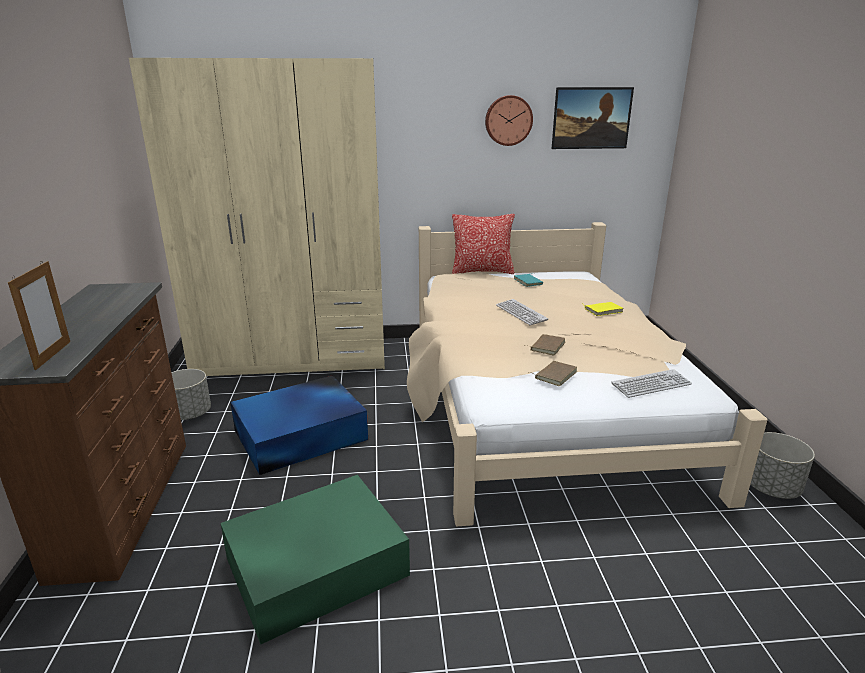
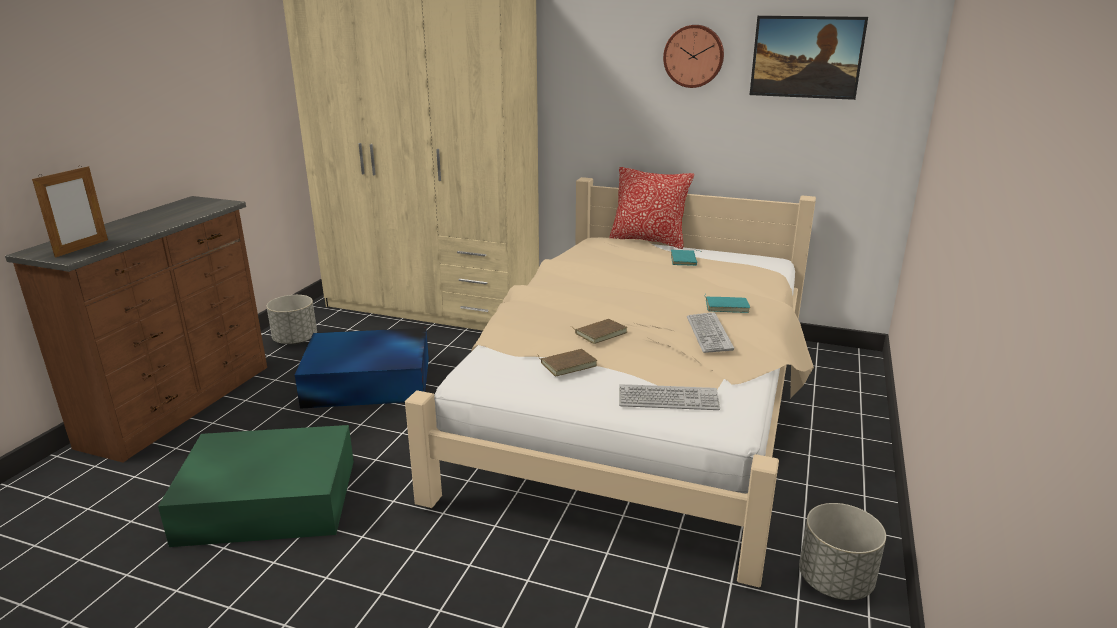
camera: 25 degrees right, 0 degrees up
keyboard [496,299,548,325] -> keyboard moved to [687,312,734,353]
yellow book [583,302,624,316] -> turquoise book [704,294,750,313]

